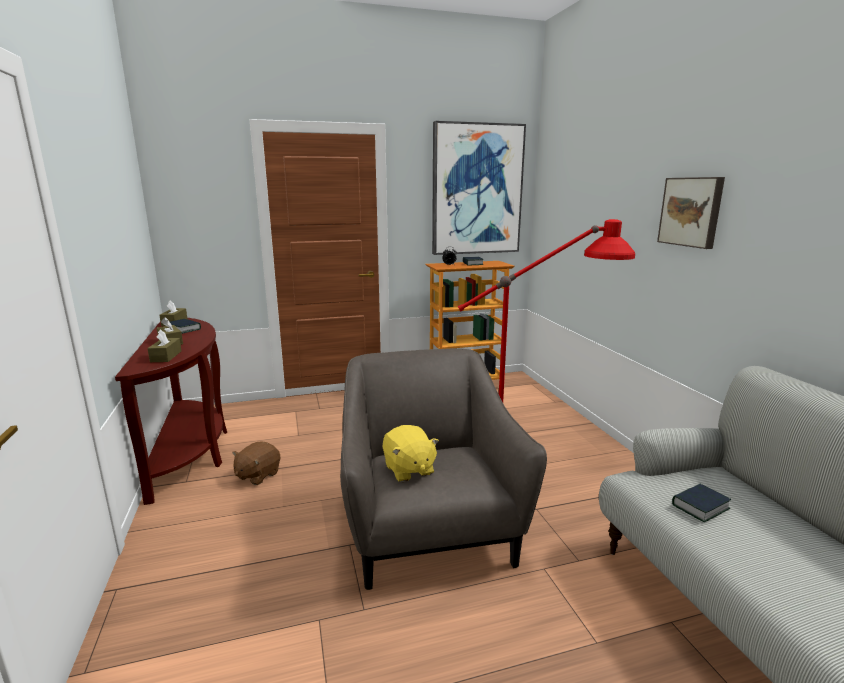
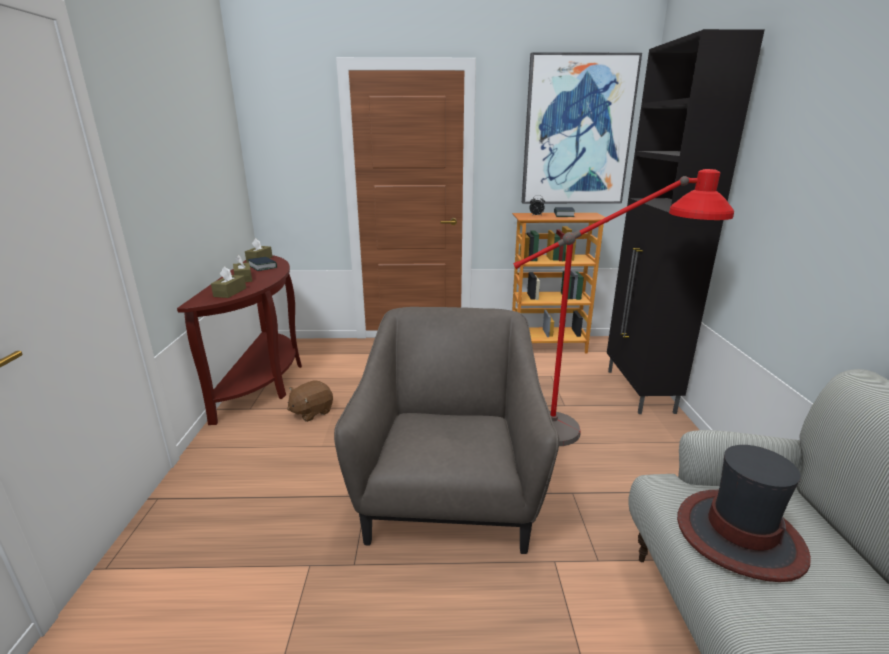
camera: 15 degrees right, 5 degrees up
yellow plush toy [383,425,439,482] -> none
picture [657,177,725,249] -> none
book [672,484,731,522] -> hat [677,445,811,582]
none -> black cabinet [607,29,765,414]

